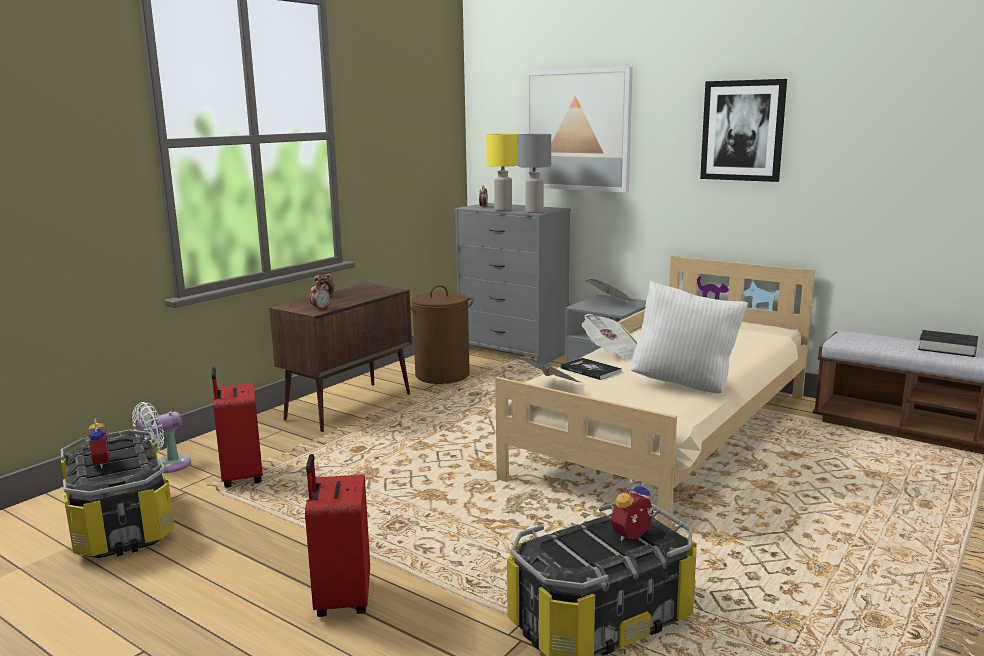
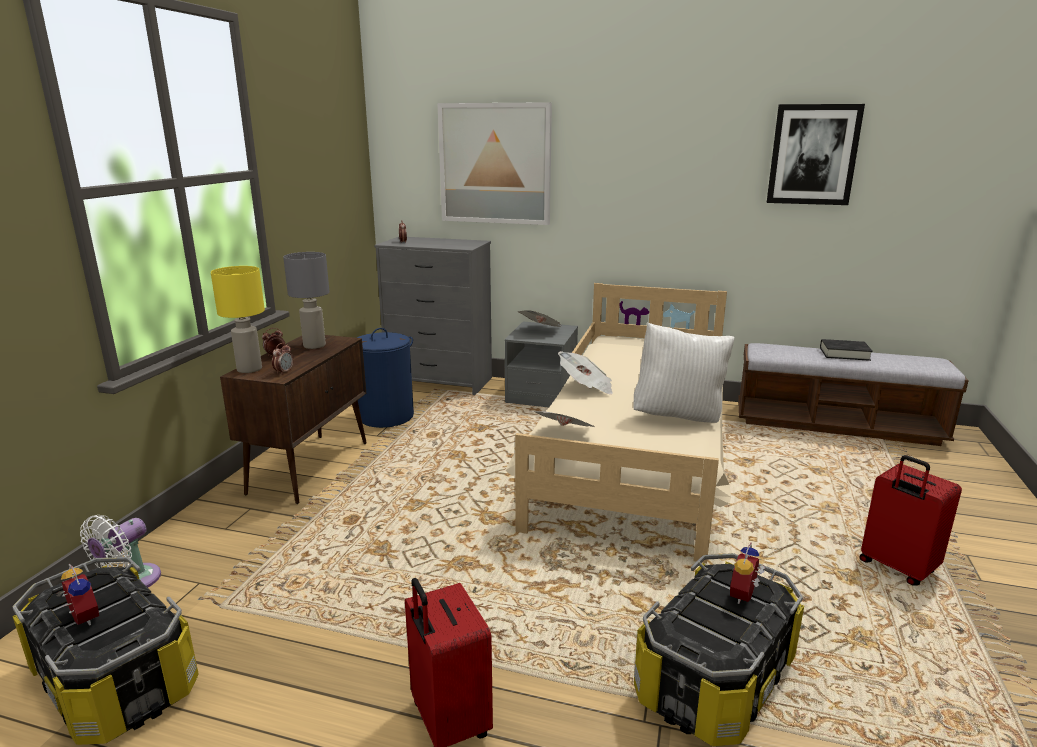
camera: 20 degrees left, 5 degrees up
red suitcase [211,367,263,488] -> red suitcase moved to [860,455,962,586]
brown laundry basket [410,285,474,384] -> blue laundry basket [357,328,414,428]
yellow table lamp [486,134,518,211] -> yellow table lamp moved to [211,266,265,373]
grey table lamp [518,134,551,213] -> grey table lamp moved to [283,252,330,349]
book [560,358,622,380] -> none
picture [700,79,787,182] -> picture moved to [767,104,865,205]

